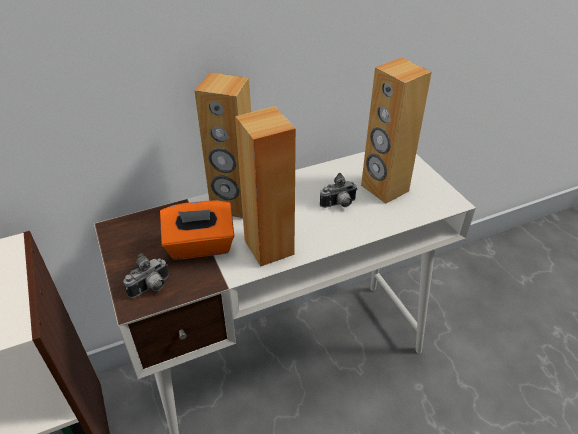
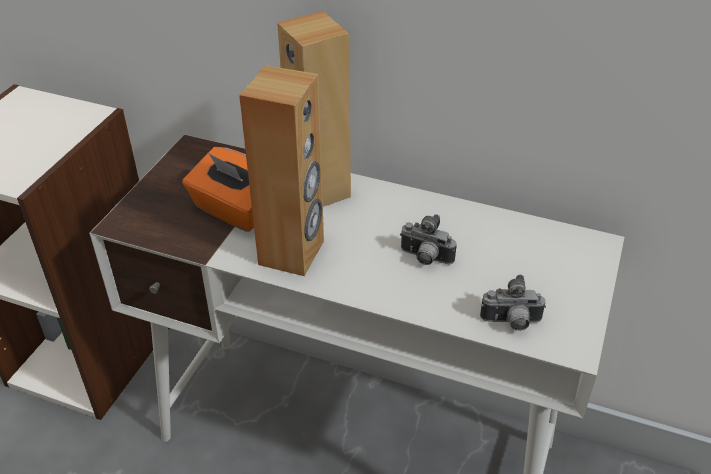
camera: 45 degrees right, 0 degrees up
camera [123,253,169,298] -> camera moved to [480,275,546,331]
brown speaker [361,58,432,204] -> none

